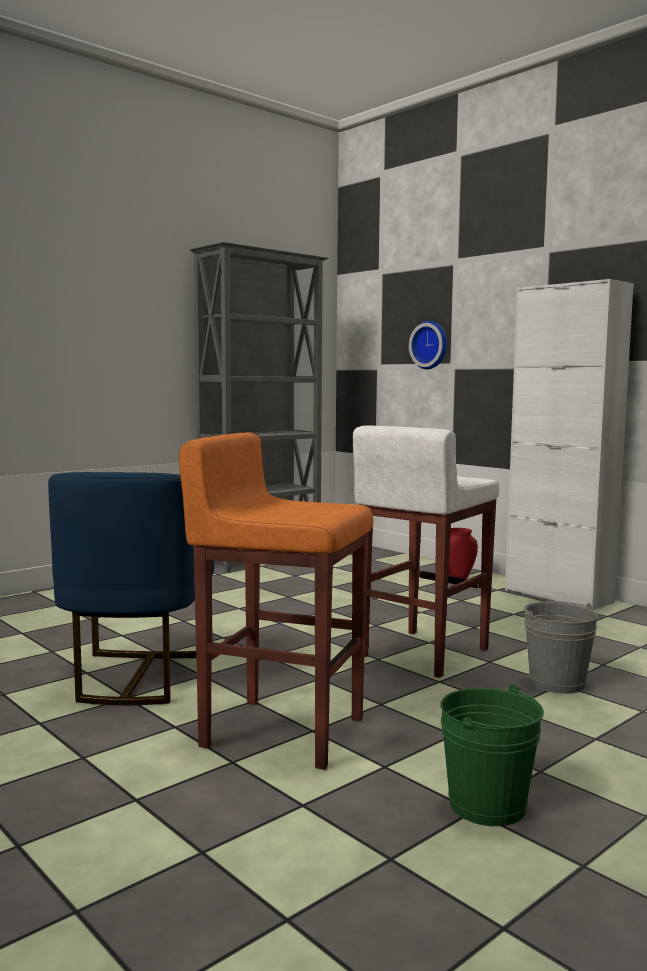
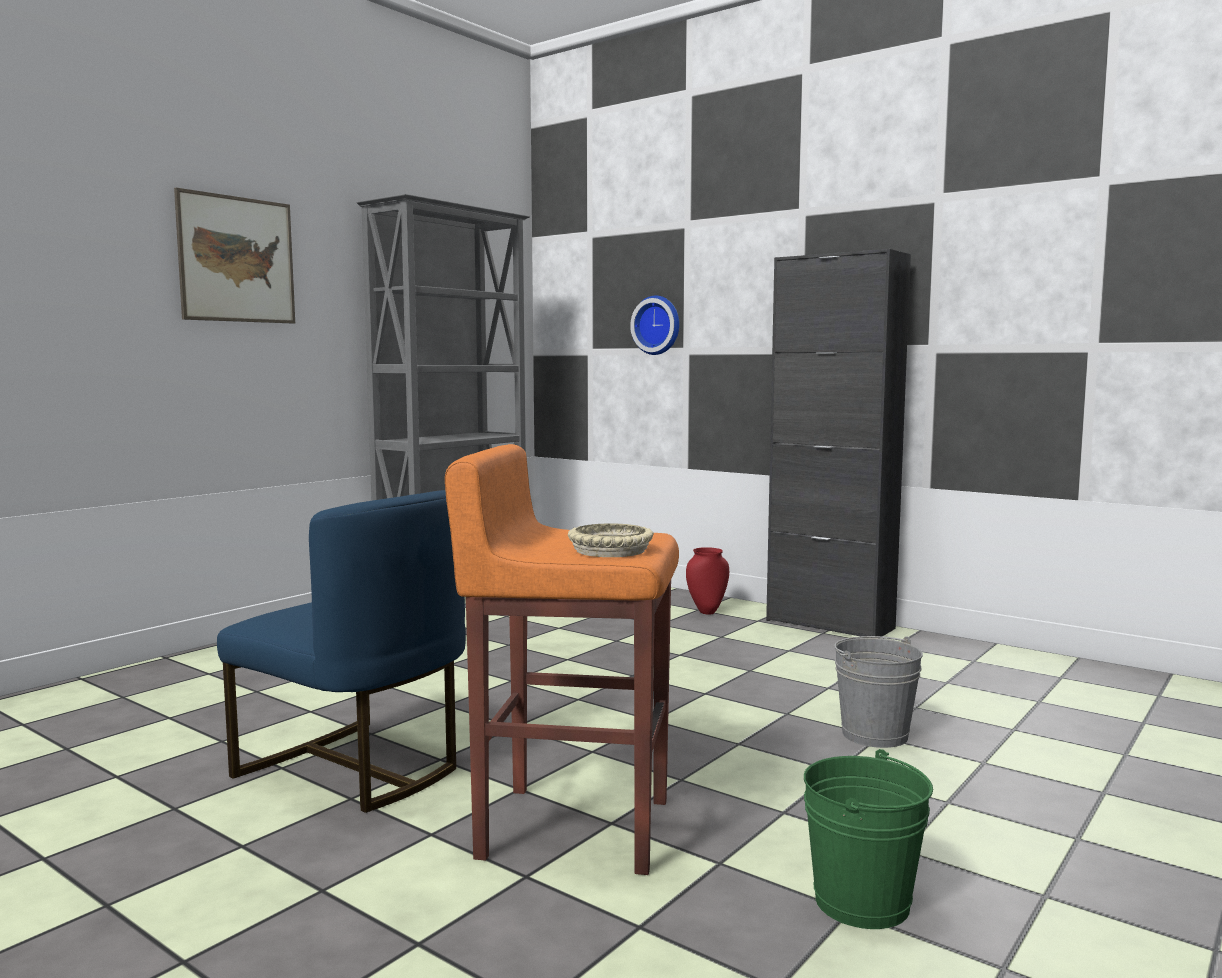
camera: 10 degrees left, 0 degrees up
blue chair [48,472,215,705] -> blue chair turned 45 degrees counterclockwise [217,490,466,813]
white stool [353,426,499,678] -> none
white cabinet [505,279,634,610] -> black cabinet [766,249,911,636]
none -> picture [174,188,295,324]
none -> beige bowl [568,524,654,557]

